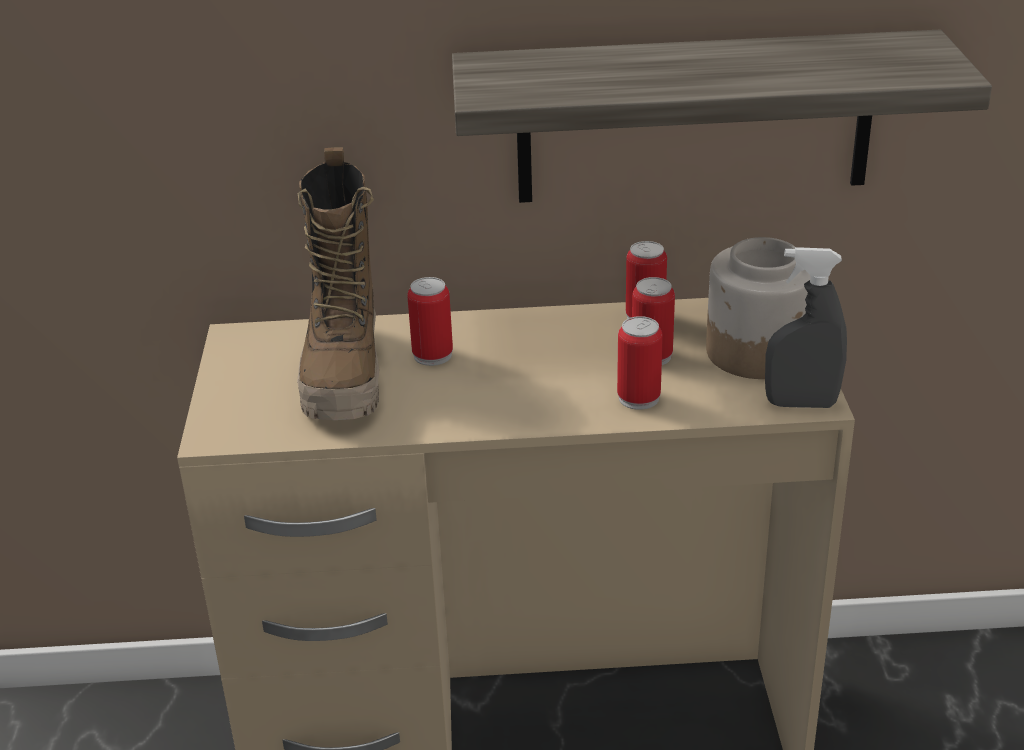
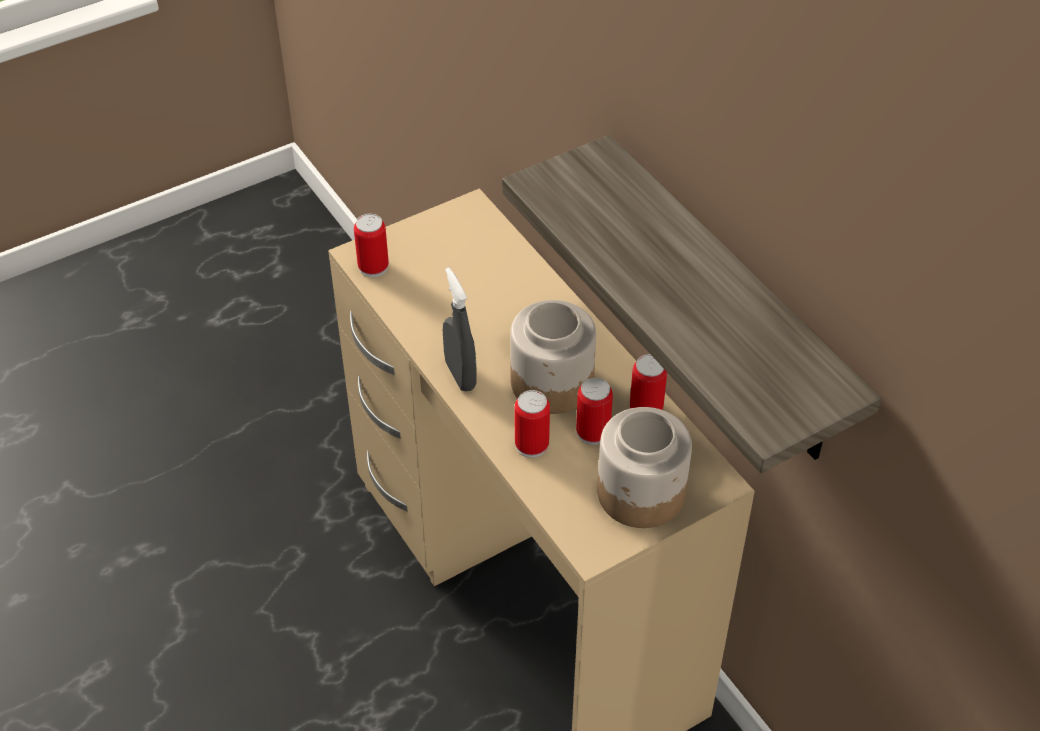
camera: 60 degrees right, 15 degrees up
boot [297,147,380,420] -> none
can [407,277,453,366] -> can moved to [354,214,389,277]
grey spray bottle [765,247,847,408] -> grey spray bottle moved to [443,267,477,392]
none -> jar [510,300,596,414]

